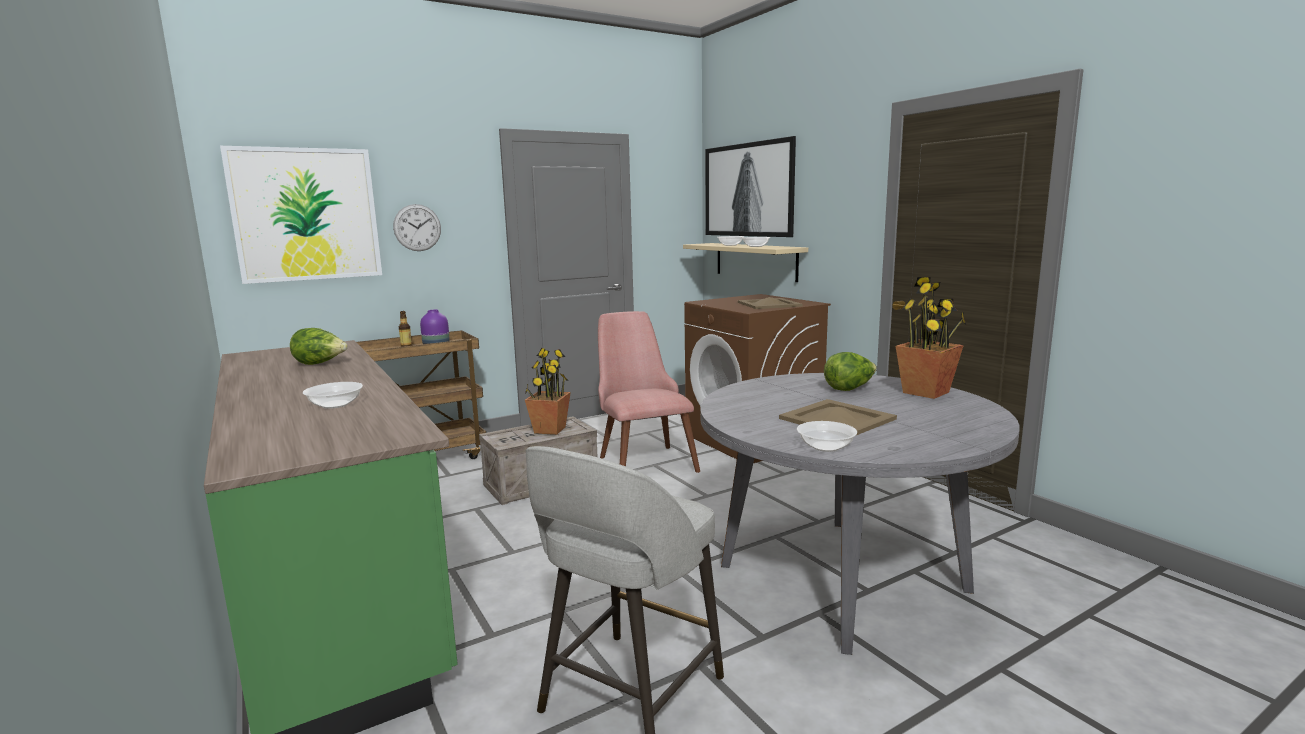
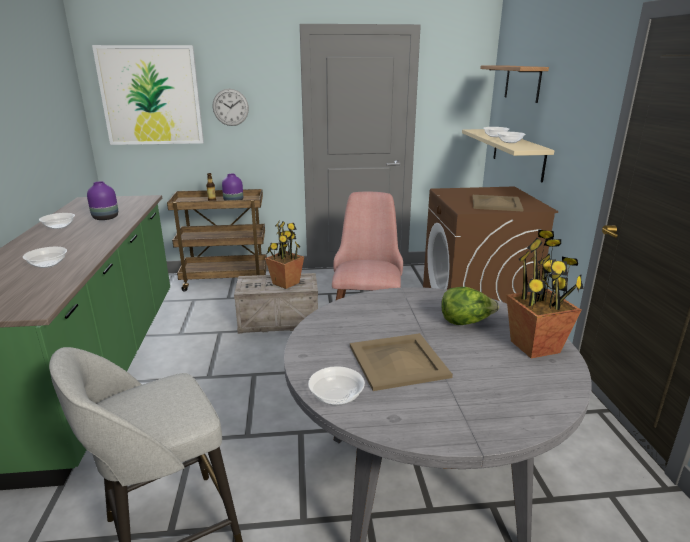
camera: 25 degrees right, 10 degrees up
lettuce [290,328,348,365] -> purple vase [87,181,118,220]
picture [705,136,796,237] -> shelf [480,65,549,103]
none -> bowl [39,213,75,229]

